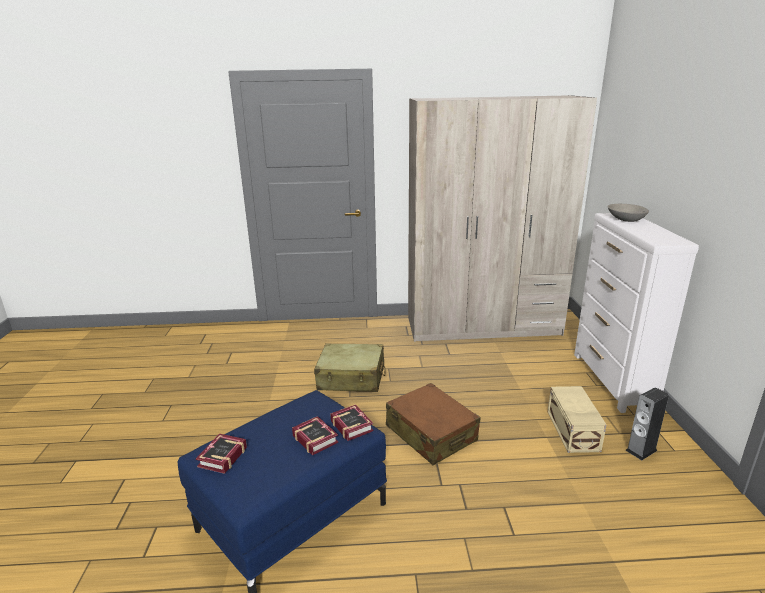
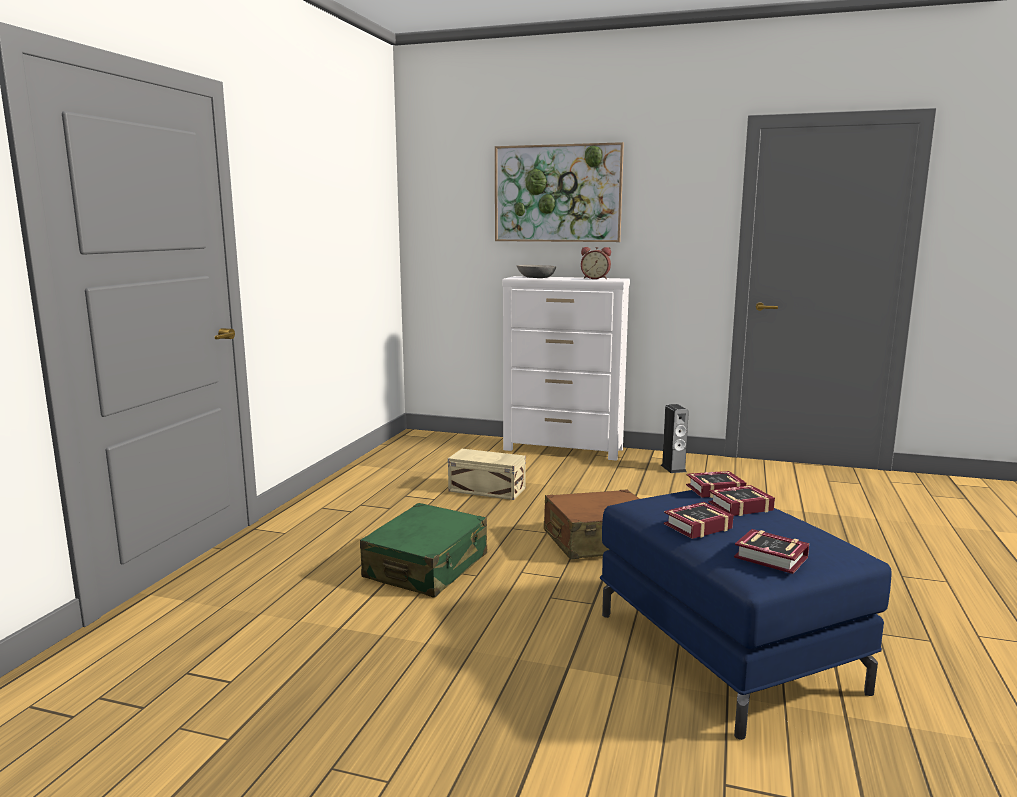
camera: 70 degrees left, 10 degrees down
beige suitcase [314,343,386,392] -> green suitcase [360,503,487,598]
beige wardrobe [408,95,597,342] -> none
beige storage box [548,386,607,453] -> beige storage box moved to [448,449,526,500]
none -> picture [495,142,624,242]
none -> alarm clock [581,247,611,279]
none -> book [664,502,734,539]

